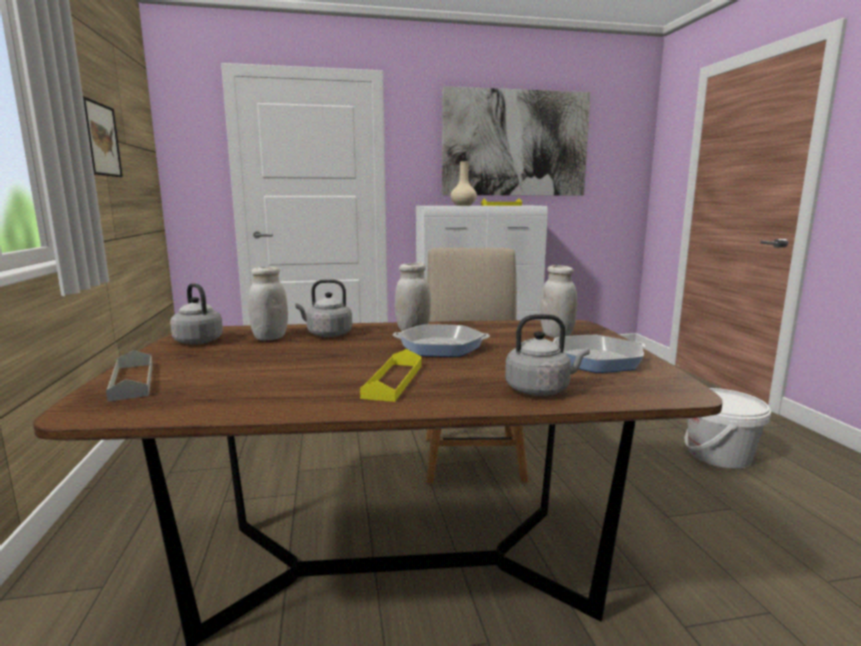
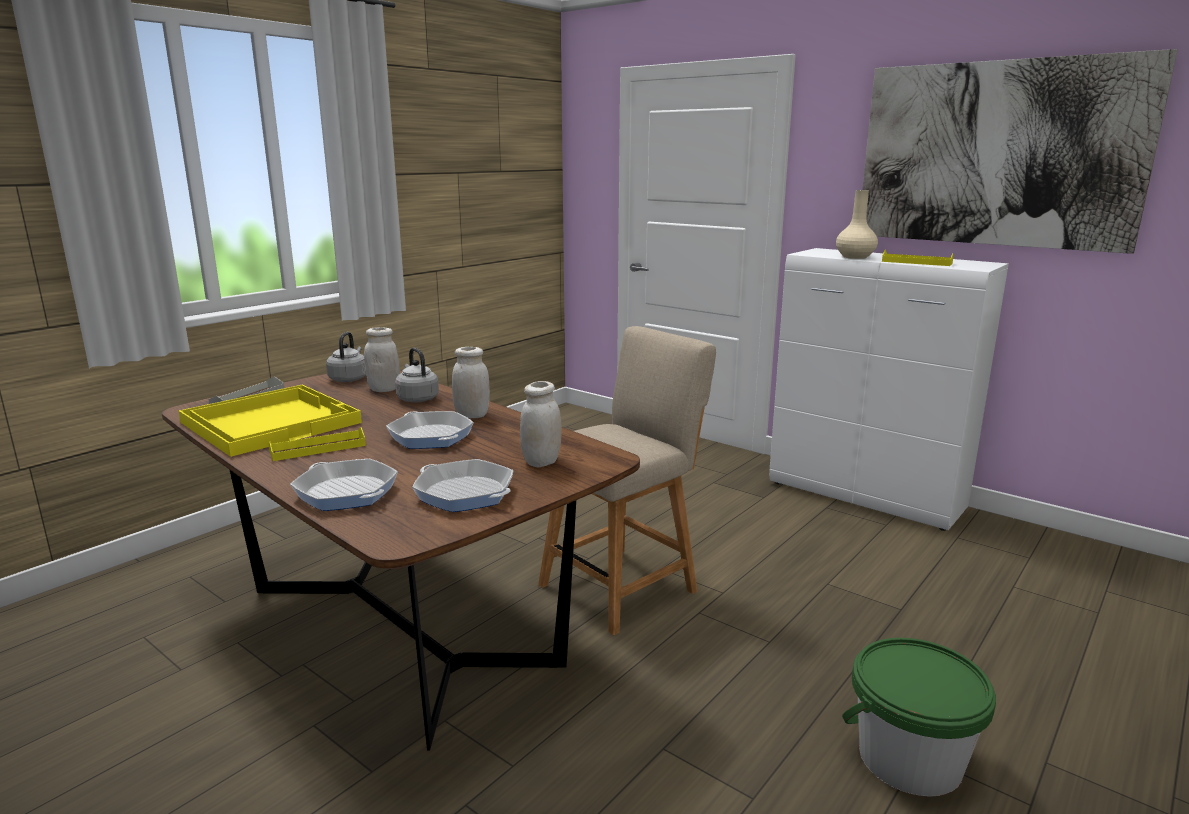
camera: 50 degrees right, 5 degrees up
picture [83,96,123,177] -> none
grey kettle [505,314,590,396] -> frying pan [290,459,398,511]
white bucket [684,388,771,469] -> green bucket [842,638,996,796]
none -> yellow tray [179,385,362,457]

